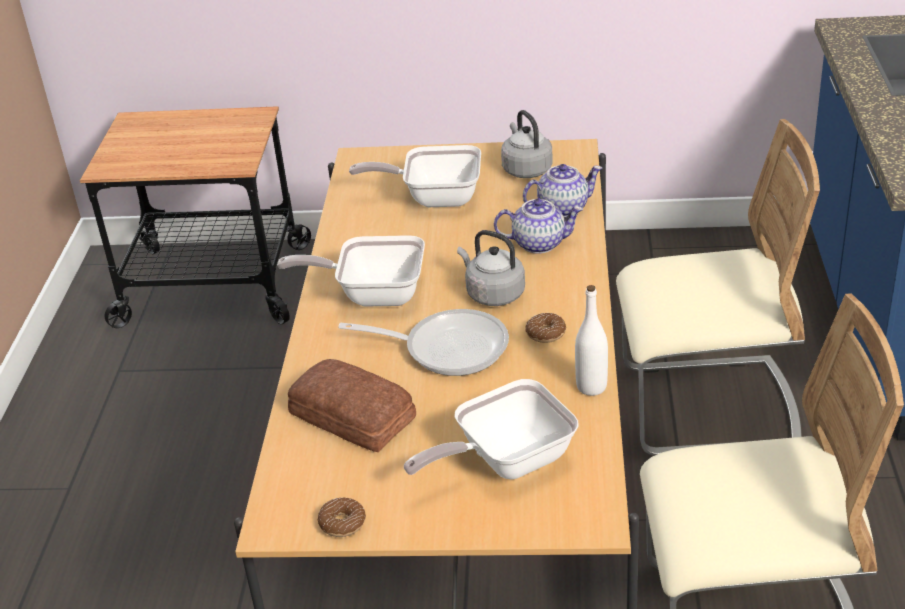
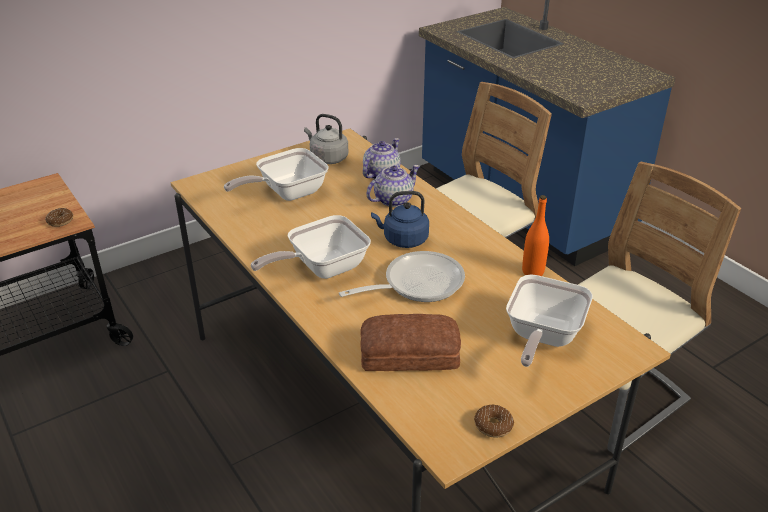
camera: 40 degrees left, 0 degrees up
grey kettle [457,230,525,306] -> blue kettle [371,191,429,248]
donut [525,313,566,343] -> donut moved to [45,208,73,227]
white bottle [575,285,608,396] -> orange bottle [522,195,549,276]

